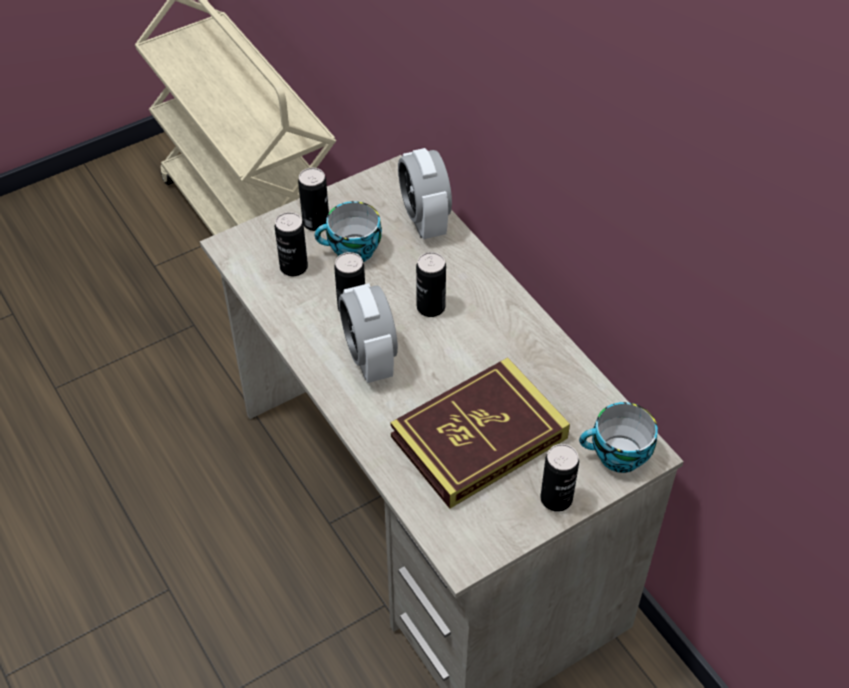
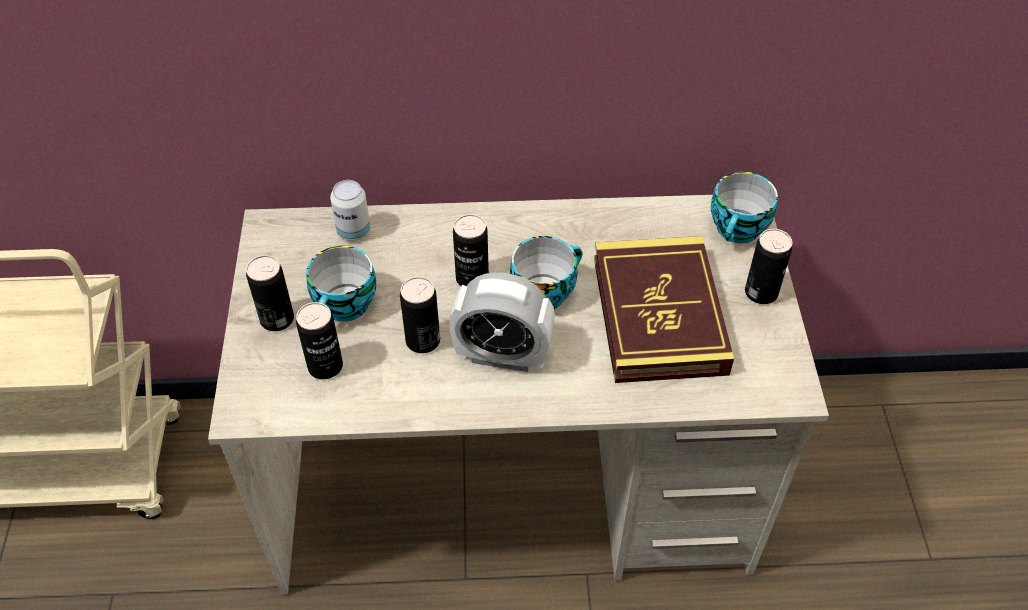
camera: 60 degrees left, 0 degrees up
alarm clock [398,148,452,239] -> can [330,180,370,241]
none -> cup [510,236,582,309]

